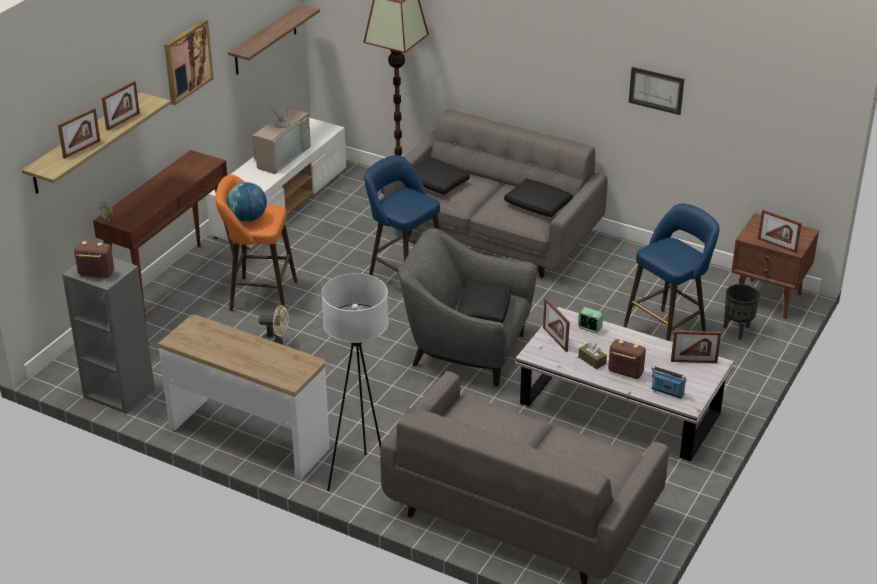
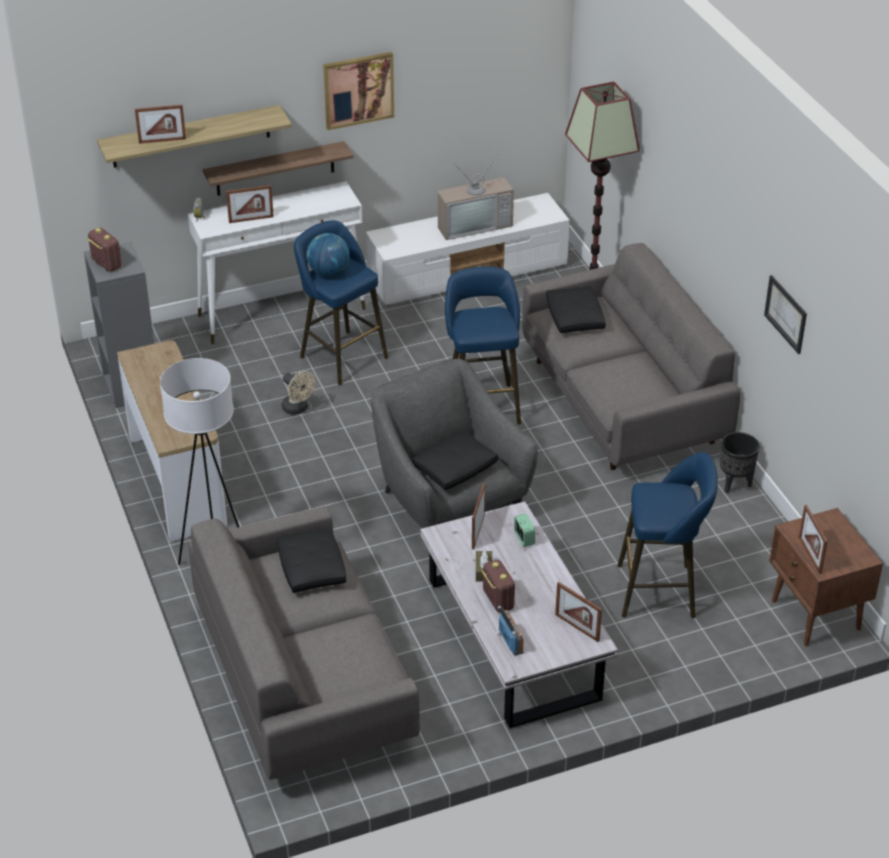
camera: 40 degrees right, 5 degrees up
brown console table [93,150,234,328] -> white console table [188,181,366,344]
picture frame [102,81,140,131] -> picture frame moved to [226,185,274,223]
orange stool [215,175,298,315] -> blue stool [294,220,388,385]
shelf [228,4,320,75] -> shelf moved to [203,141,354,196]
black pillow [504,179,573,217] -> black pillow moved to [277,527,346,593]
black planter [724,284,760,339] -> black planter moved to [720,432,759,494]

